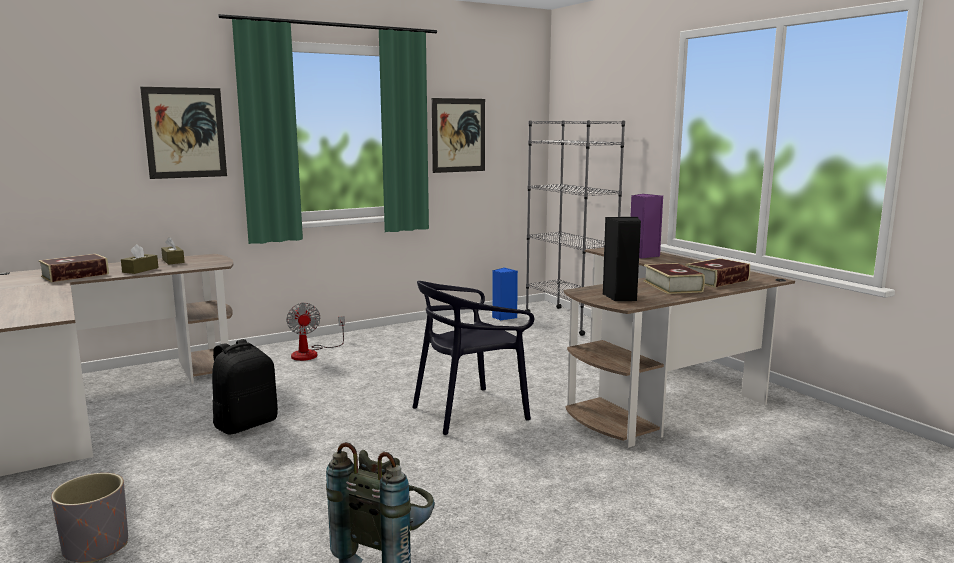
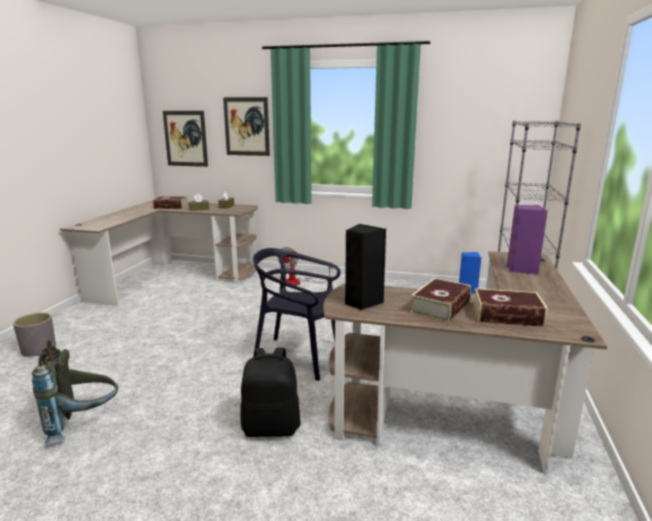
camera: 45 degrees right, 5 degrees up
black backpack [212,339,278,435] -> black backpack moved to [240,348,301,437]
picture [432,98,485,173] -> picture moved to [163,111,208,167]

